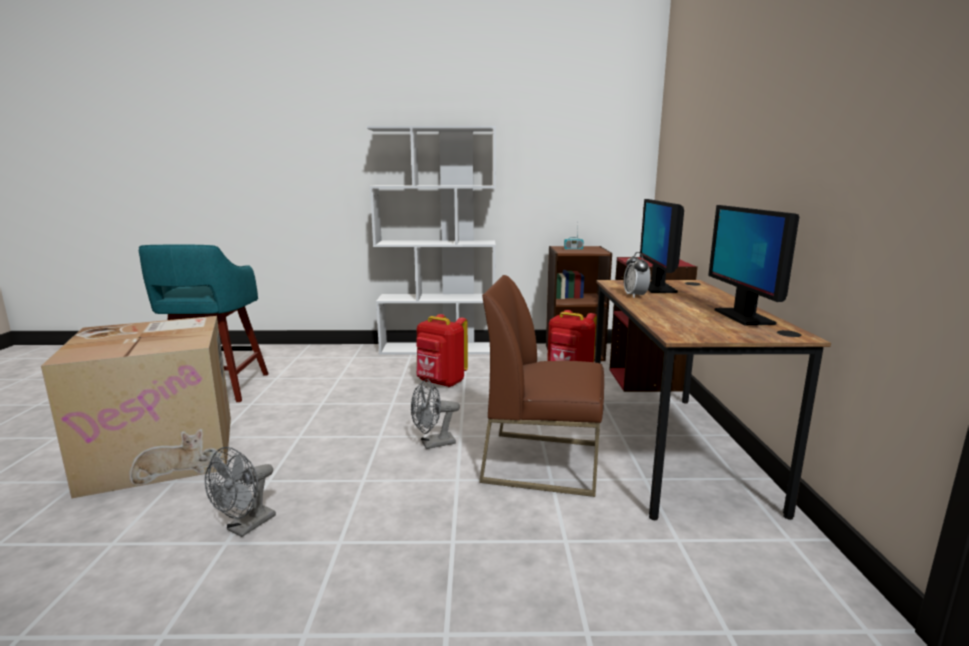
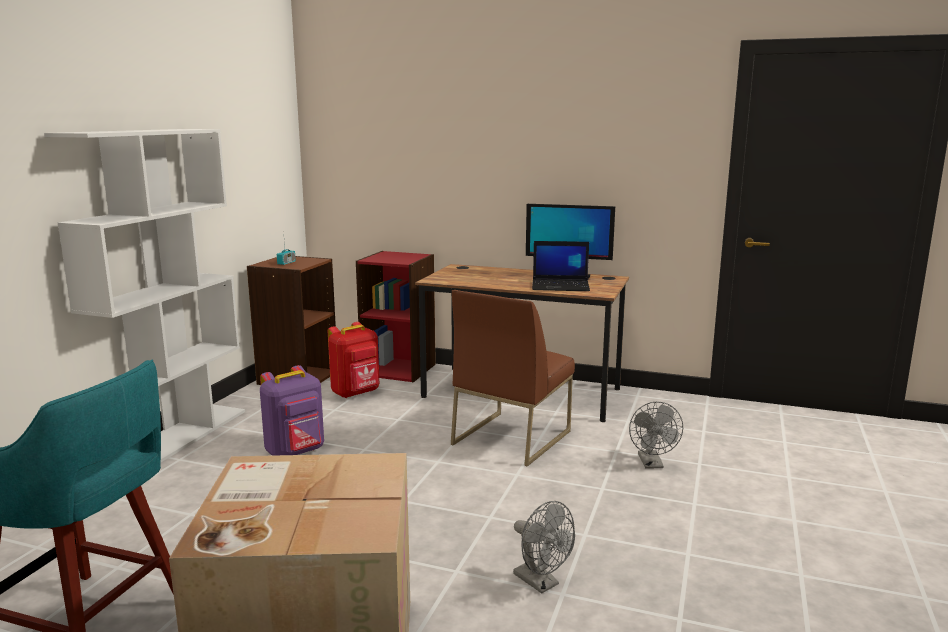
camera: 70 degrees left, 0 degrees up
grey fan [411,379,460,449] -> grey fan moved to [629,401,683,468]
red backpack [416,314,468,387] -> purple backpack [260,365,324,456]
alarm clock [624,252,650,298] -> none
monitor [640,199,684,293] -> none
none -> laptop [532,241,590,291]

